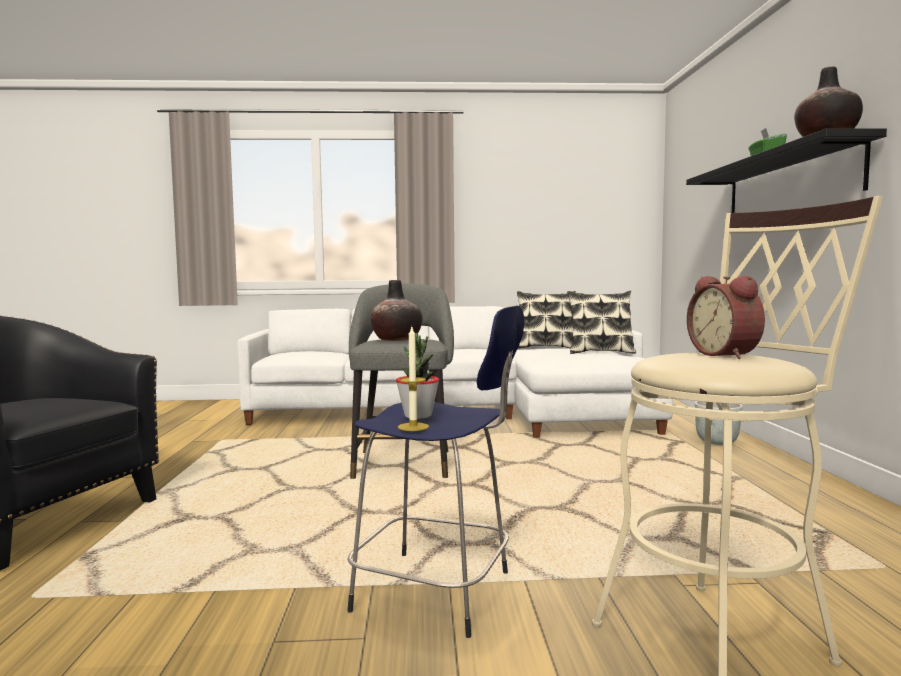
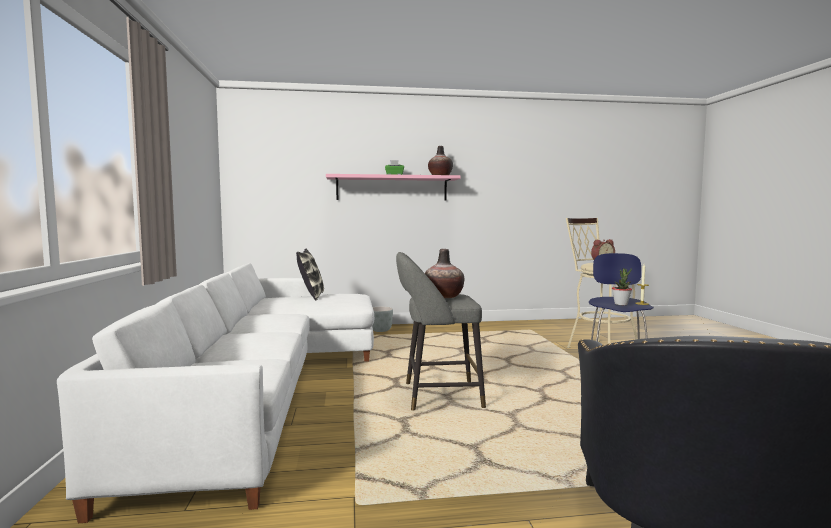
camera: 95 degrees left, 0 degrees up
pillow [517,291,576,348] -> none
black shelf [686,128,887,213] -> pink shelf [326,174,461,200]

